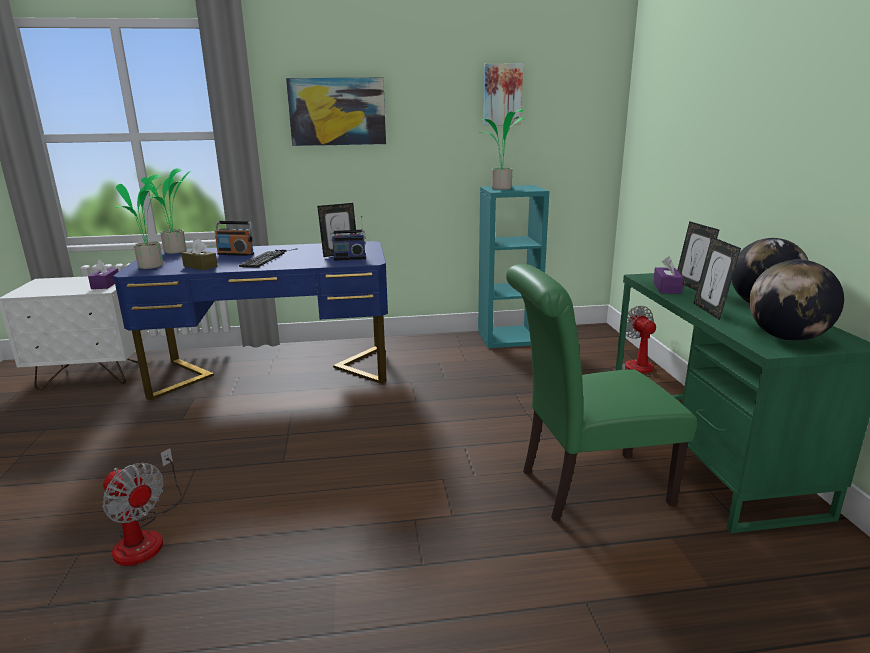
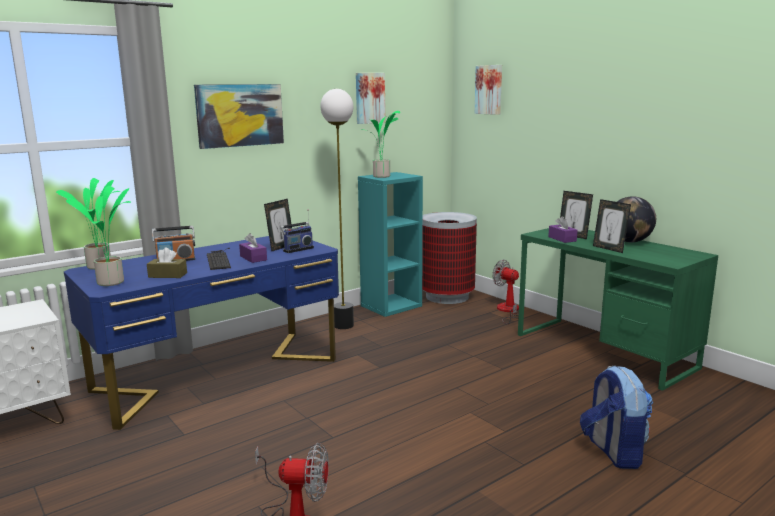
camera: 30 degrees left, 5 degrees down
purple tissue box [88,260,119,289] -> purple tissue box moved to [239,233,267,263]
green chair [506,264,697,521] -> none
globe [749,260,844,341] -> none
none -> floor lamp [320,89,354,329]
none -> trash can [422,212,477,304]
none -> picture [475,65,502,115]
none -> backpack [580,365,653,469]

